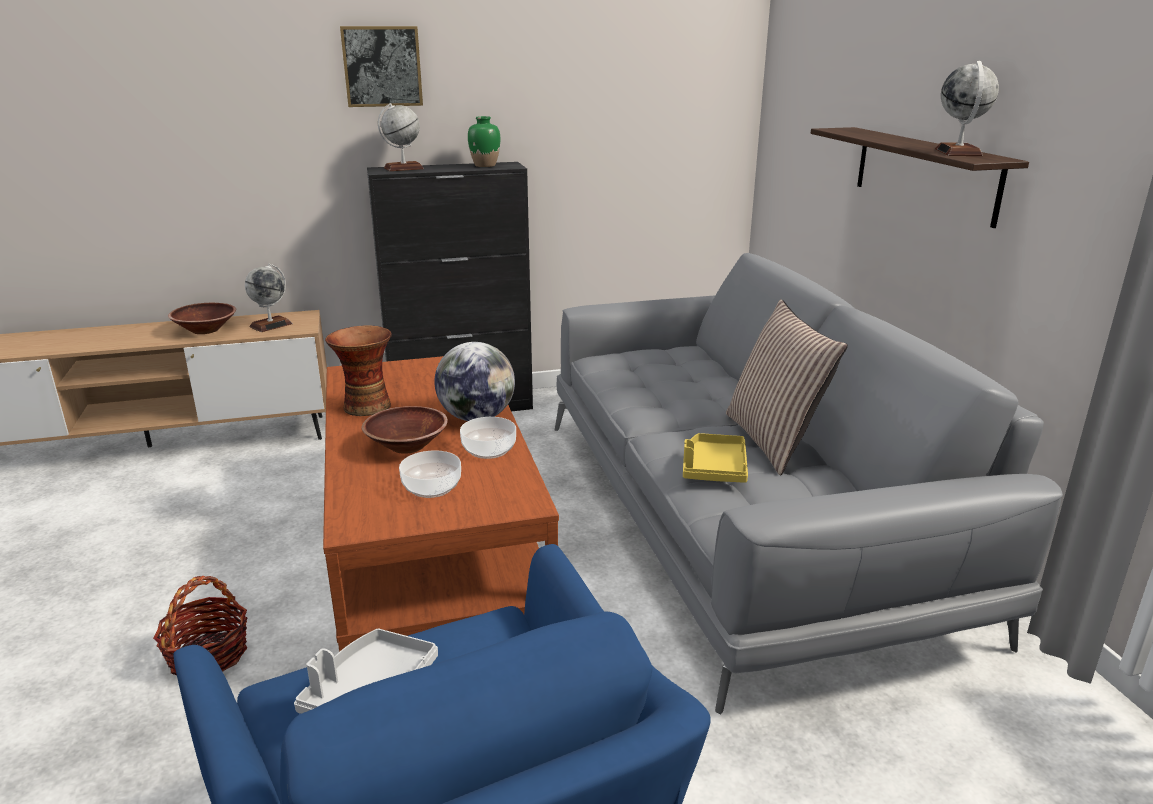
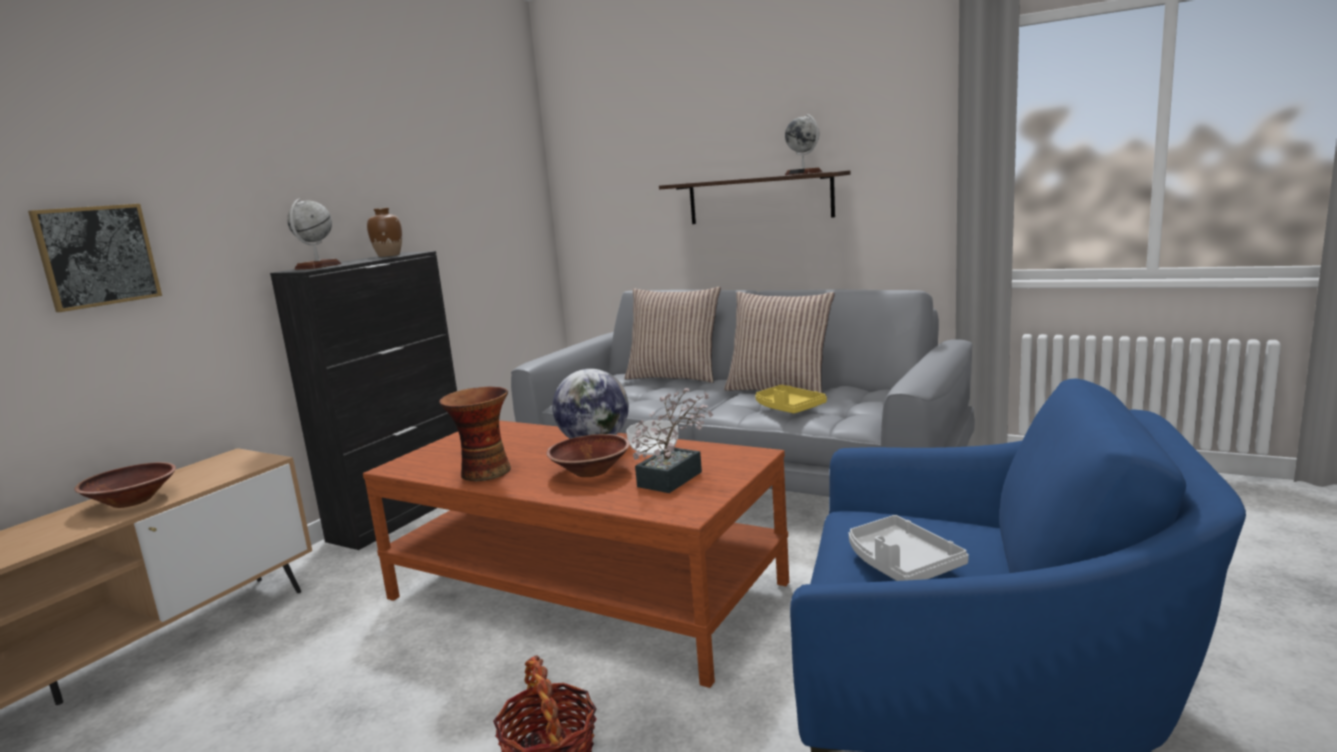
camera: 45 degrees left, 10 degrees down
globe [245,264,293,332] -> none
picture [340,26,423,107] -> picture moved to [28,204,162,312]
bowl [399,450,461,498] -> potted plant [632,388,713,493]
green vase [468,116,500,167] -> brown vase [367,208,402,257]
none -> pillow [625,287,721,383]

